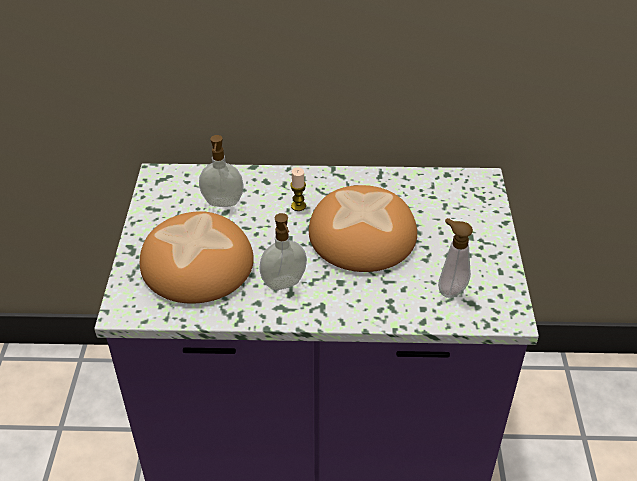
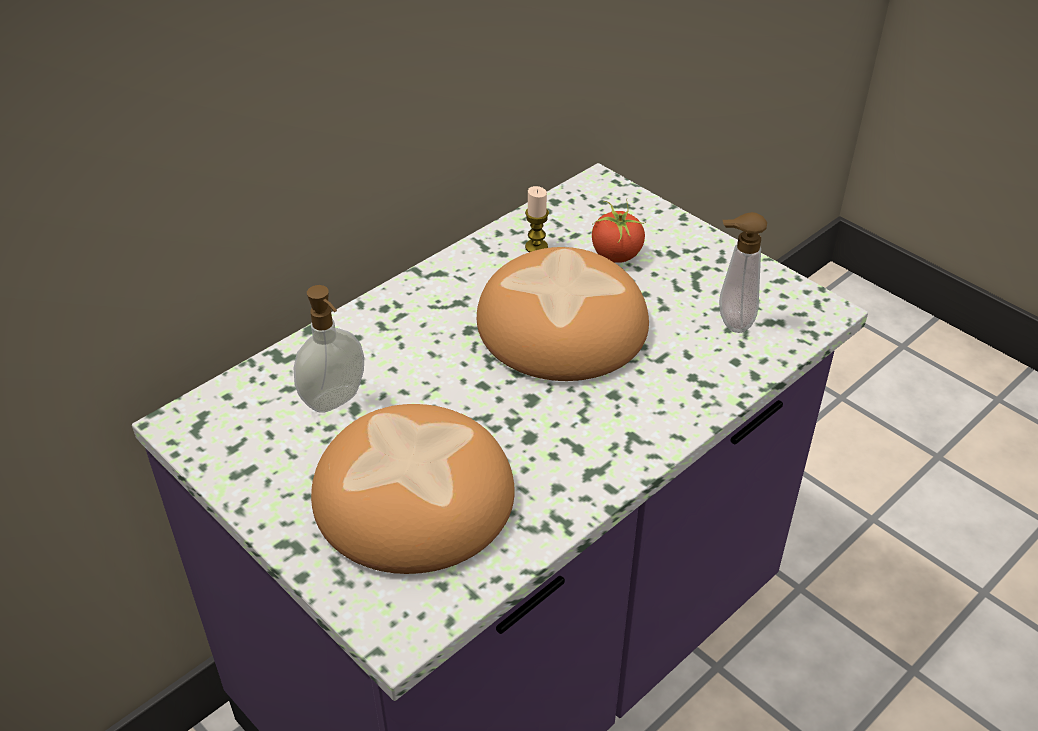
camera: 45 degrees left, 0 degrees up
soap dispenser [259,213,307,290] -> none
candle [290,167,306,211] -> candle moved to [525,186,549,252]
none -> tomato [592,201,646,263]

